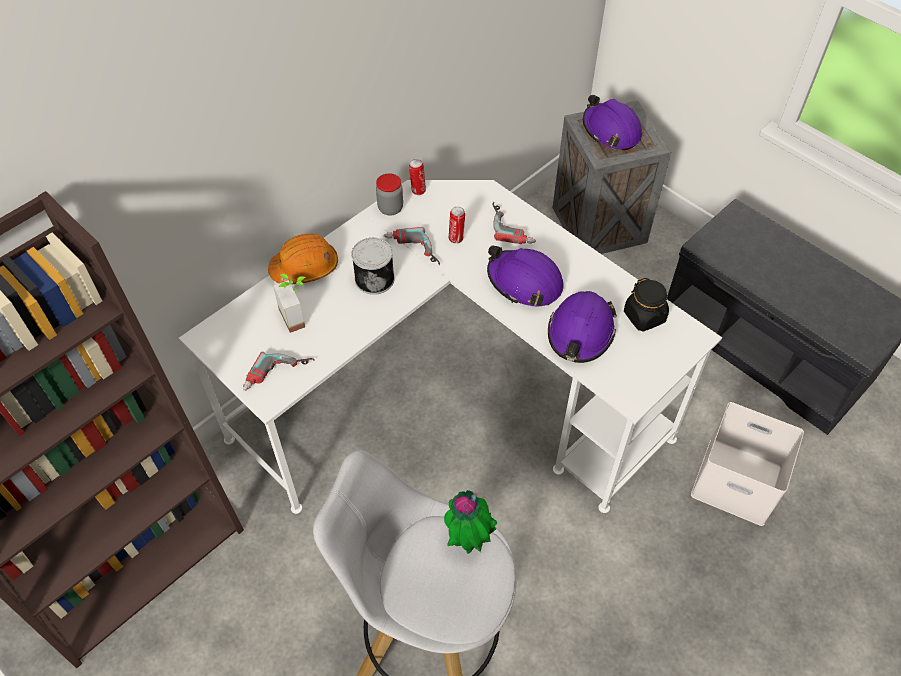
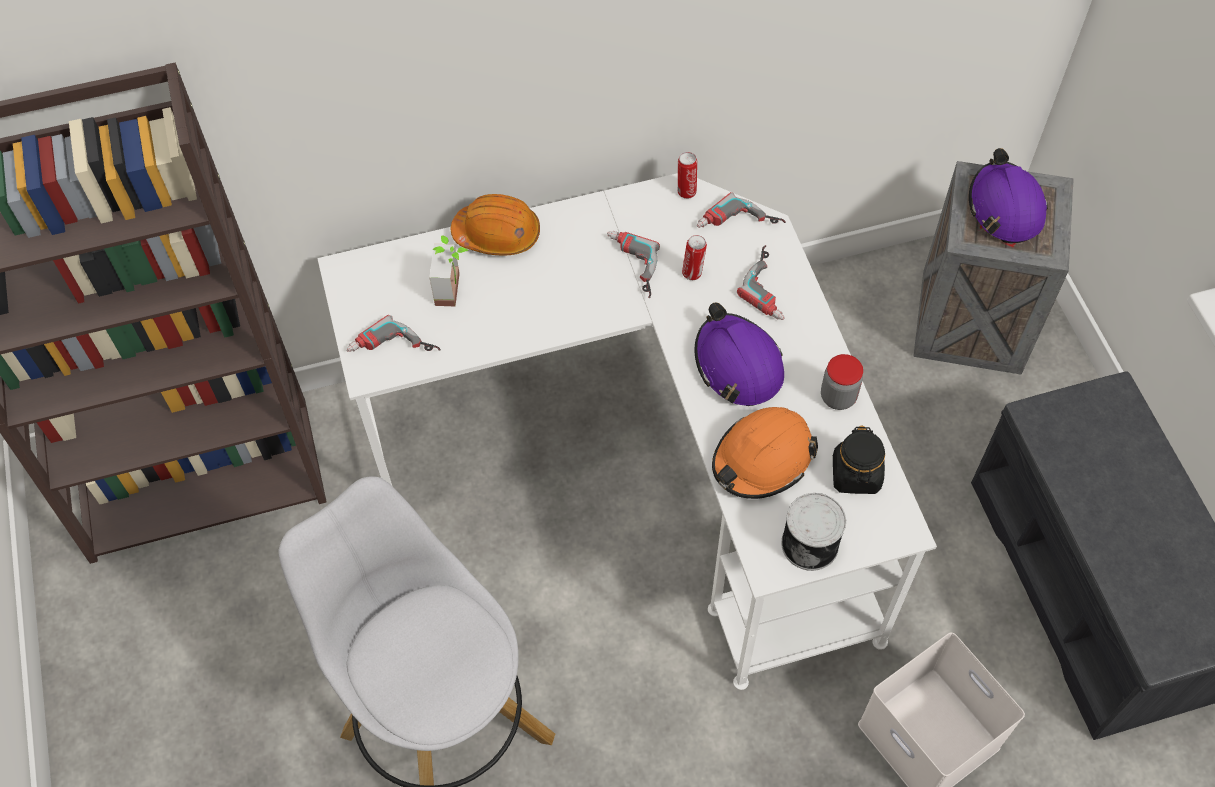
camera: 30 degrees right, 5 degrees up
can [351,238,395,295] -> can moved to [781,493,846,571]
jar [376,174,403,215] -> jar moved to [821,354,863,410]
potted plant [444,490,497,554] -> none
purple hard hat [548,291,617,363] -> orange hard hat [712,407,818,499]
none -> power drill [697,192,786,228]

